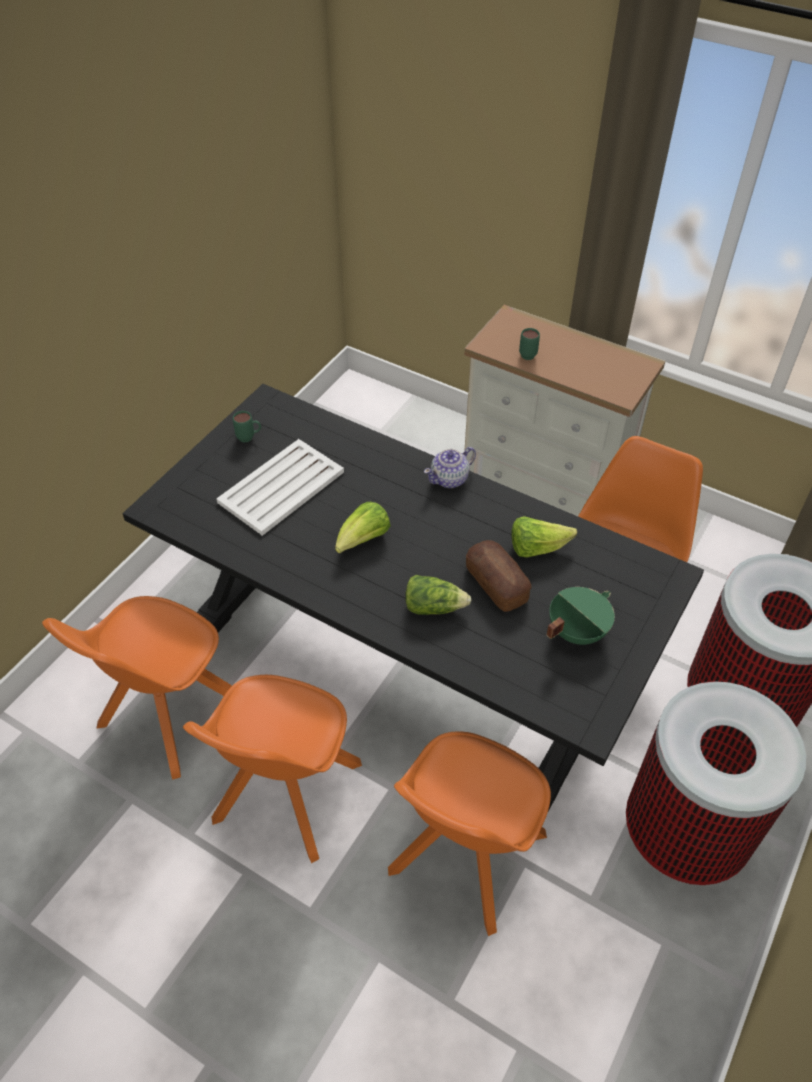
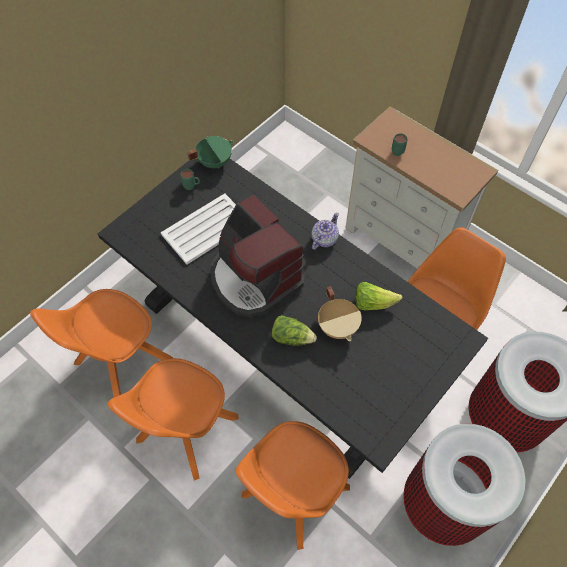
camera: 10 degrees right, 10 degrees up
lettuce [335,502,391,553] -> coffee machine [210,195,304,317]
teapot [424,447,476,488] -> teapot turned 150 degrees clockwise [311,213,339,250]
bread [466,540,531,611] -> beige cooking pot [318,286,362,341]
green cooking pot [547,587,615,645] -> green cooking pot moved to [187,136,234,168]

